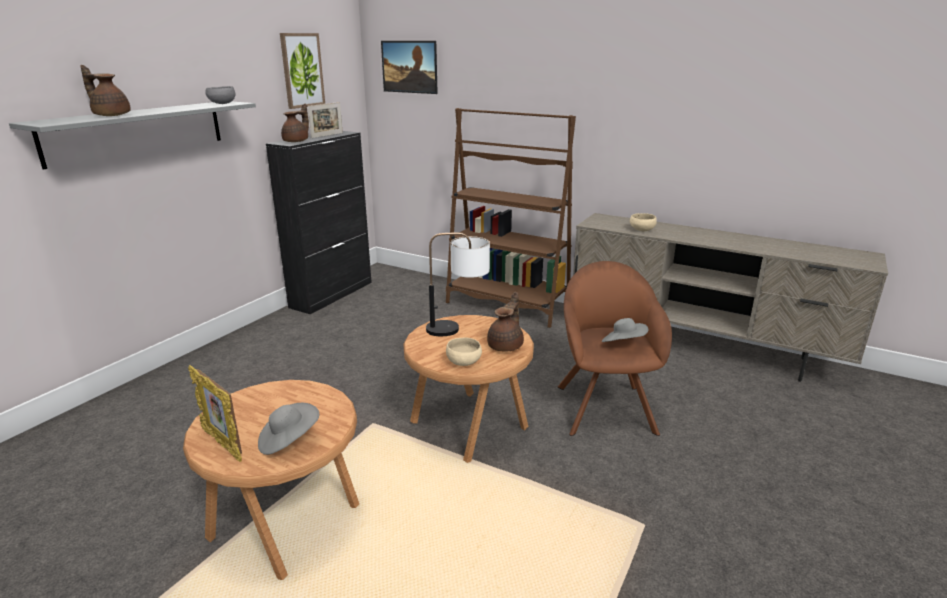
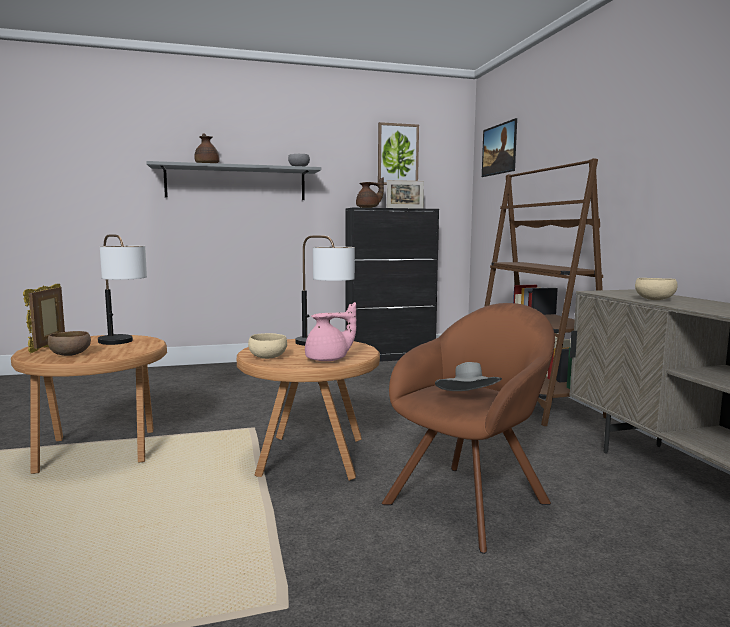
camera: 45 degrees right, 15 degrees down
grey hat [258,403,319,455] -> brown bowl [48,331,91,356]
brown teapot [487,292,524,351] -> pink teapot [305,302,356,361]
none -> table lamp [98,234,147,345]

